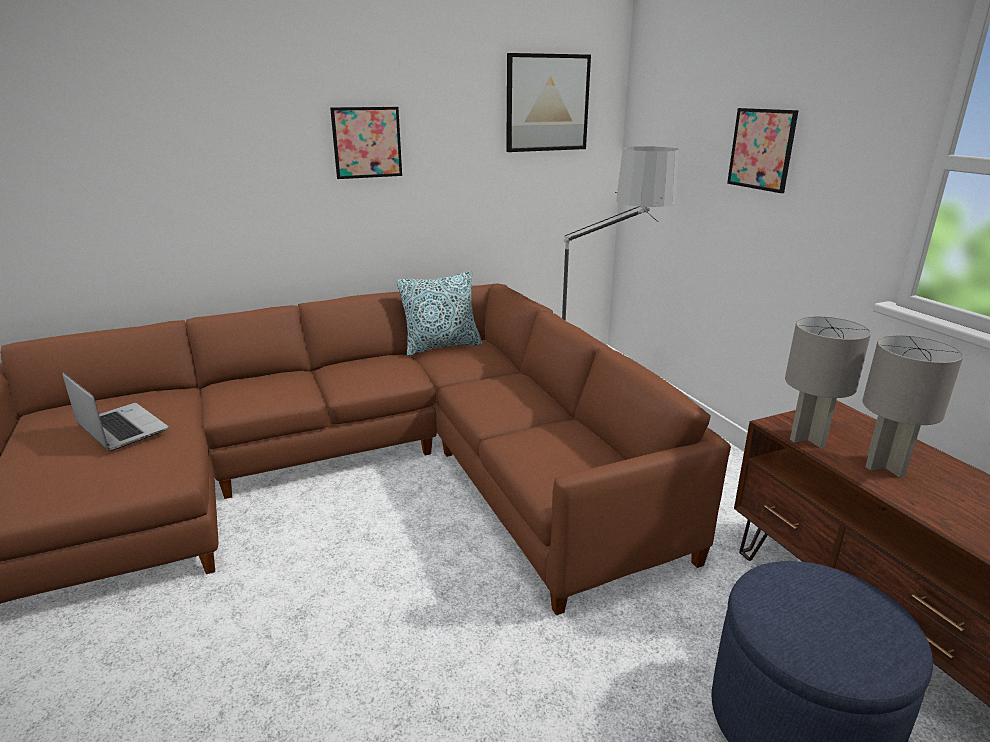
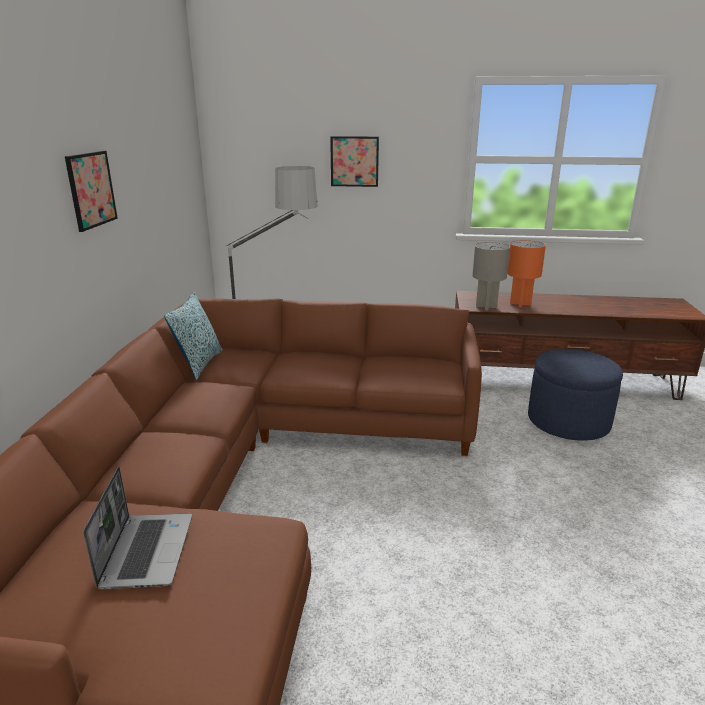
camera: 60 degrees left, 0 degrees up
laptop [63,372,169,451] -> laptop turned 105 degrees clockwise [83,466,192,590]
picture [506,53,591,152] -> none
grey table lamp [863,335,963,478] -> orange table lamp [507,240,546,308]

